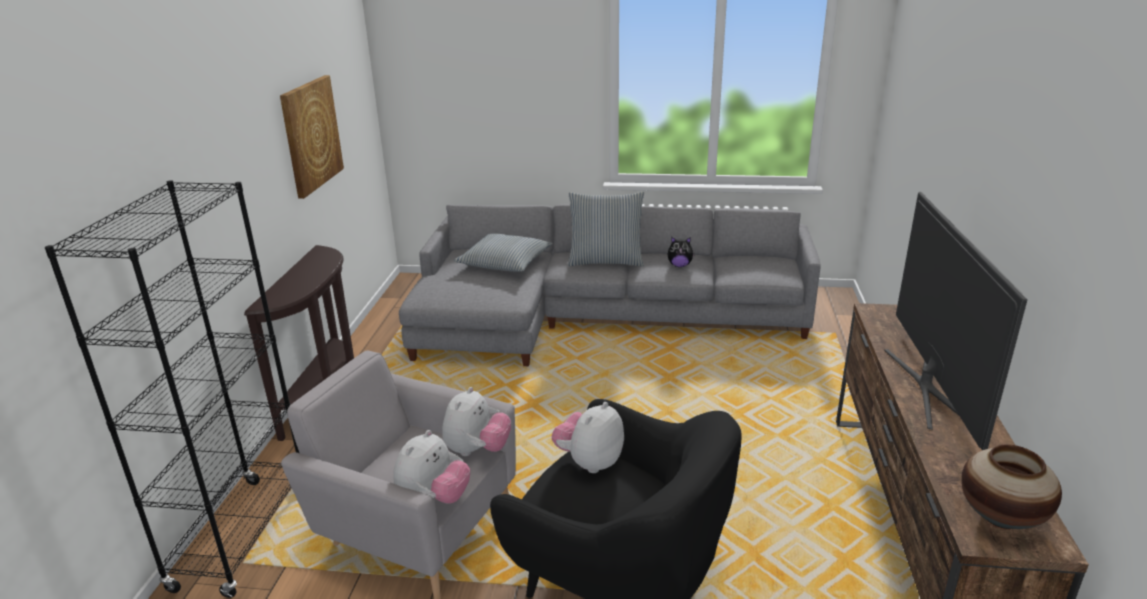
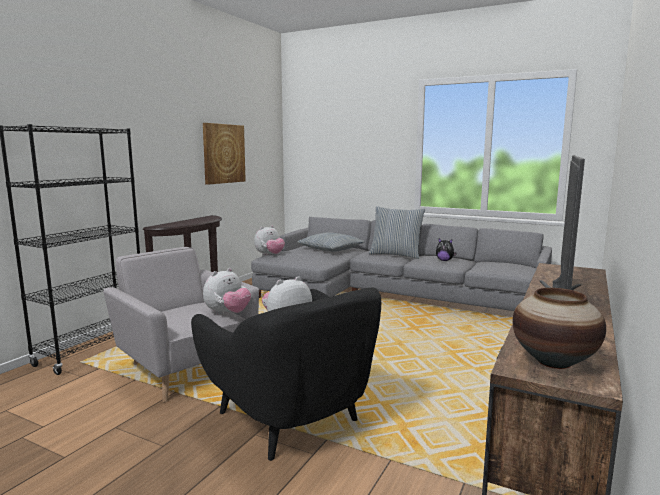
camera: 20 degrees right, 15 degrees down
plush toy [393,430,470,504] -> plush toy moved to [254,225,285,256]

